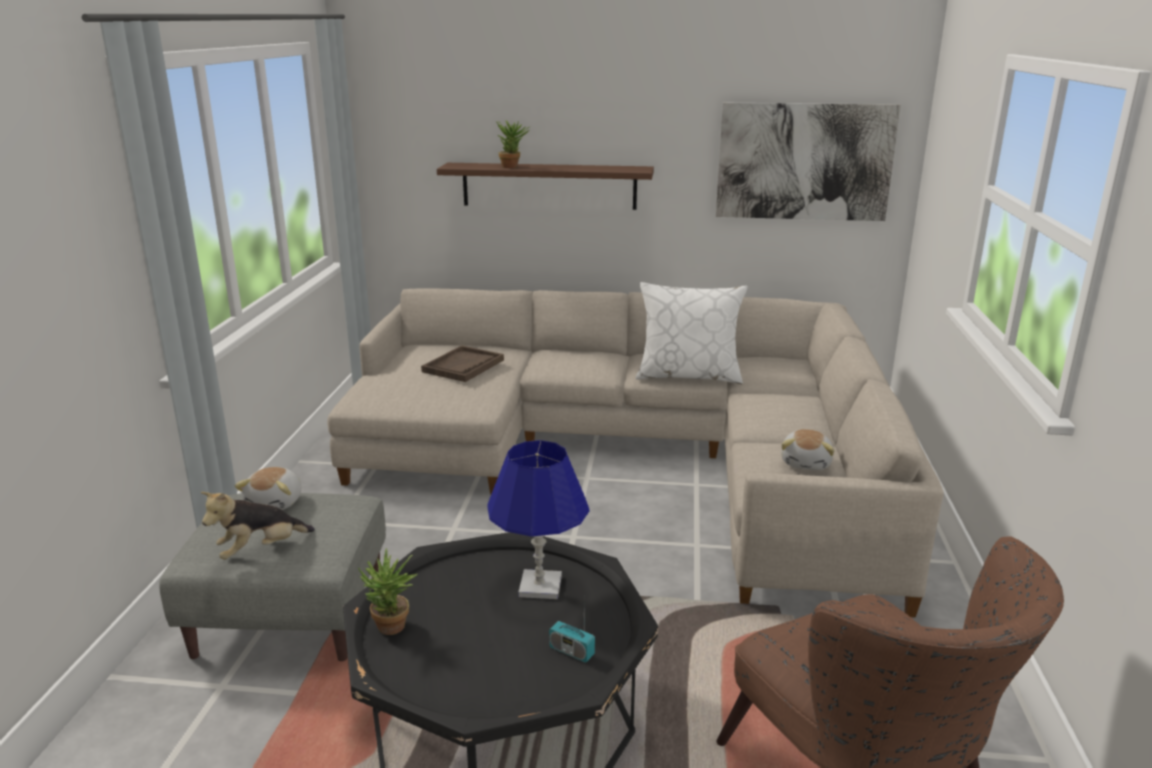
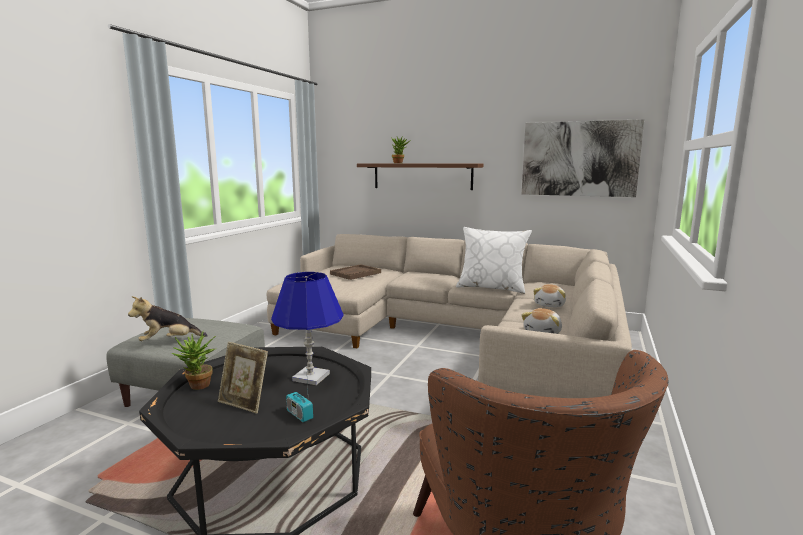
camera: 15 degrees right, 10 degrees down
plush toy [235,467,302,510] -> plush toy moved to [533,284,566,307]
none -> picture frame [218,342,268,413]

